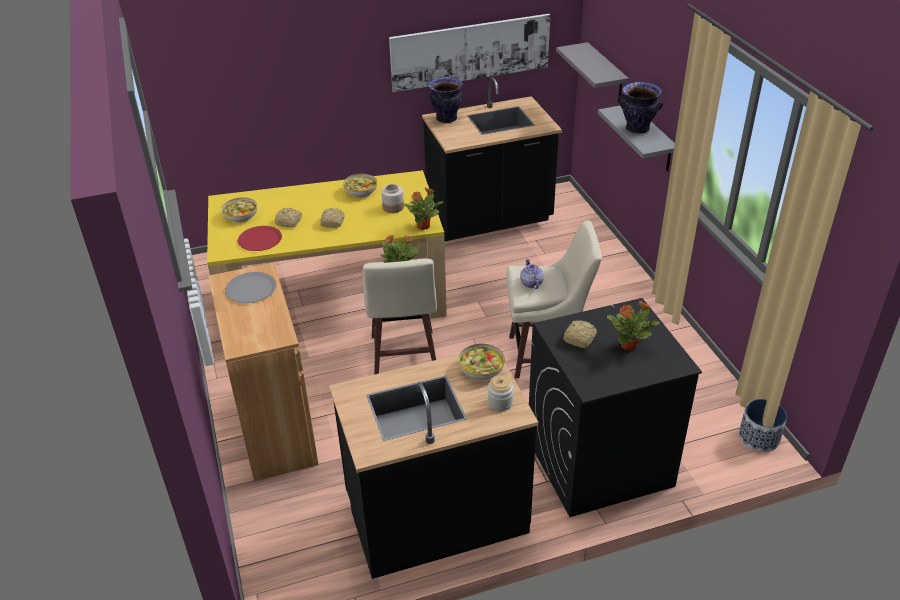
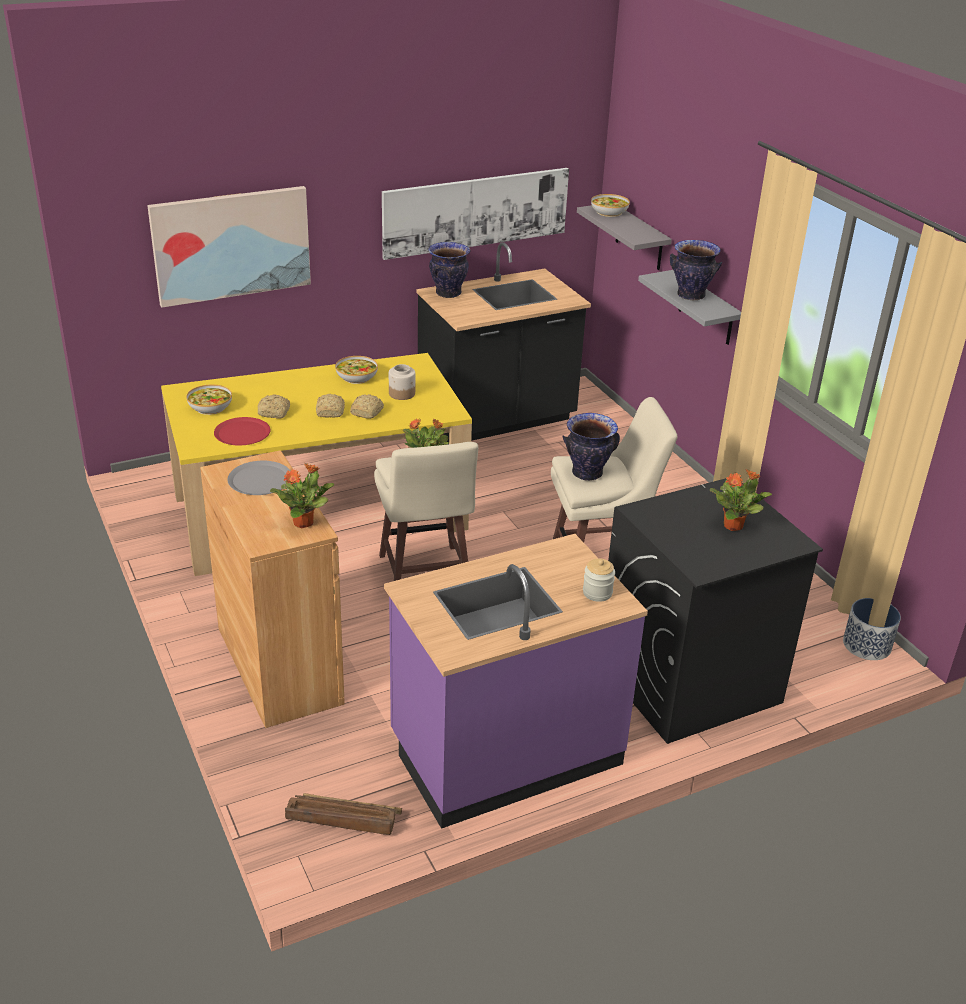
camera: 10 degrees left, 5 degrees down
black counter [329,346,538,579] -> purple counter [384,534,648,829]
potted plant [403,188,444,230] -> potted plant moved to [270,463,334,528]
bowl [458,343,505,380] -> bowl moved to [591,194,630,217]
teapot [520,259,544,289] -> vase [562,413,620,481]
bread [563,320,597,348] -> bread moved to [350,394,384,419]
none -> picture [147,186,311,308]
none -> crate [285,793,402,835]

